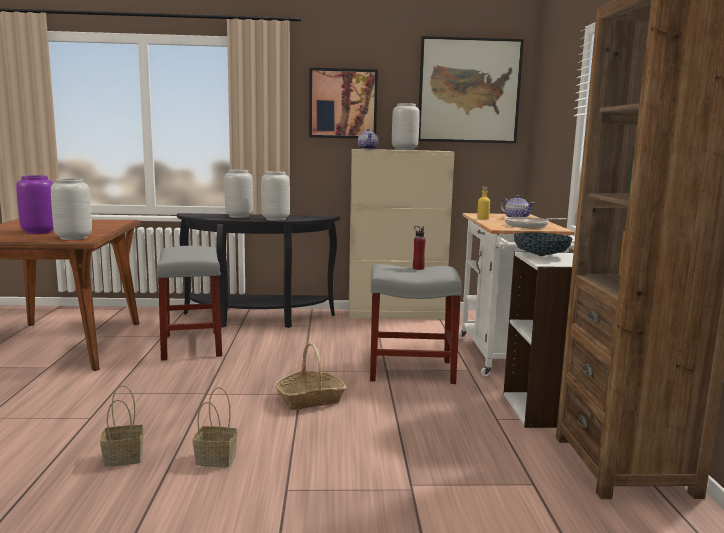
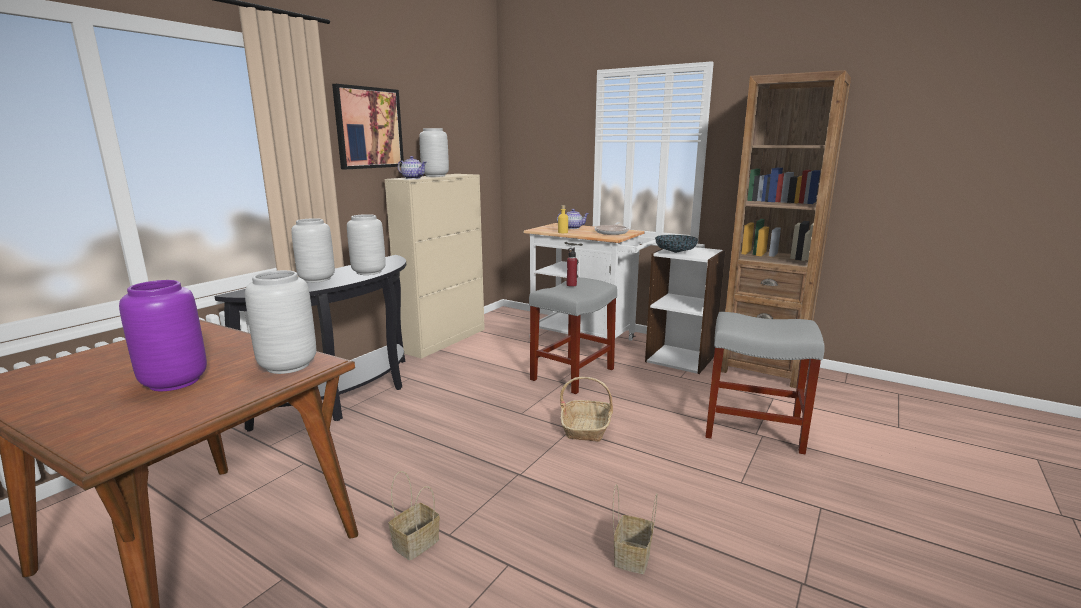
camera: 55 degrees left, 5 degrees up
grey stool [156,246,222,361] -> grey stool moved to [705,312,825,454]
basket [193,387,237,467] -> basket moved to [389,471,440,560]
picture [419,36,524,143] -> none

